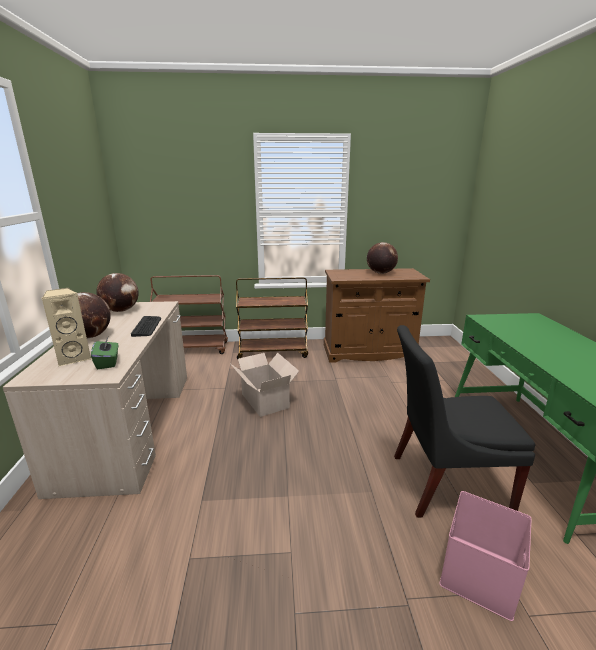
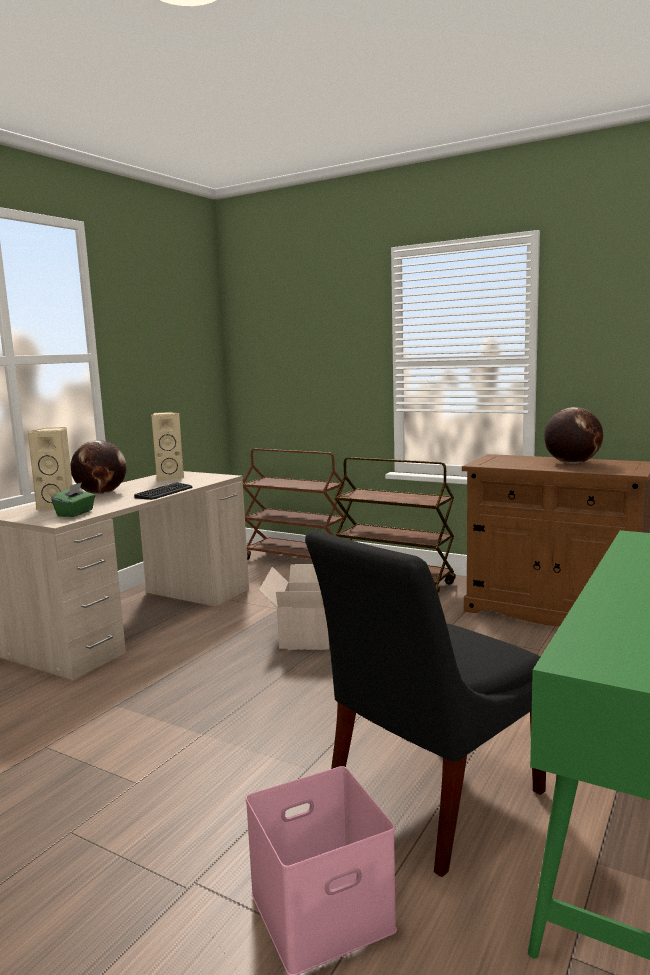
camera: 35 degrees right, 10 degrees down
globe [96,273,139,312] -> beige speaker [151,412,185,481]
black chair [394,325,535,518] -> black chair turned 75 degrees counterclockwise [305,530,546,877]

